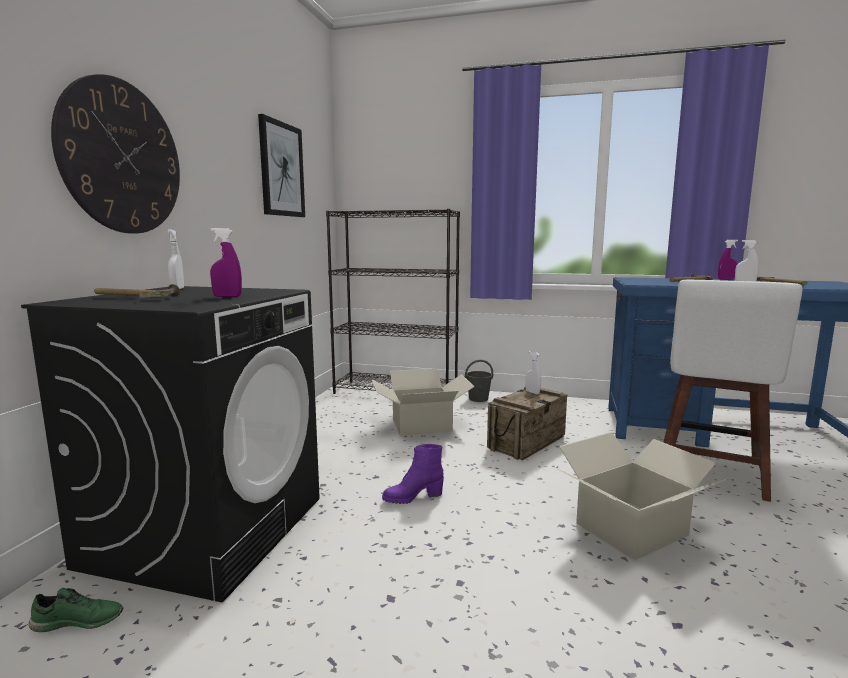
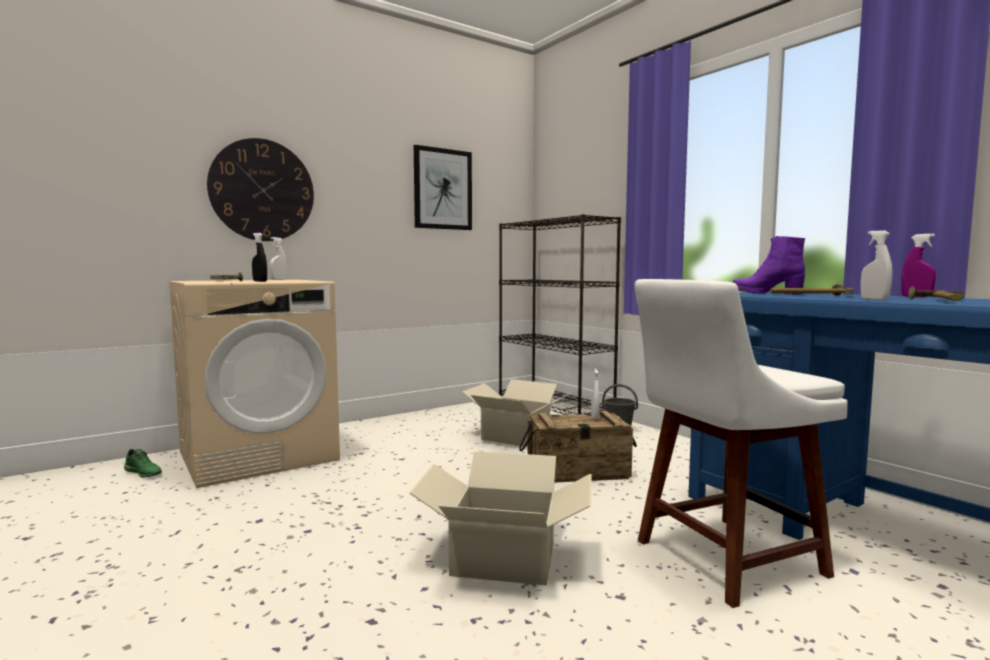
camera: 40 degrees right, 5 degrees down
black washing machine [21,286,320,602] -> beige washing machine [169,280,340,488]
purple spray bottle [210,228,242,297] -> black spray bottle [252,233,267,282]
purple boot [382,444,444,504] -> purple boot moved to [732,236,805,295]

